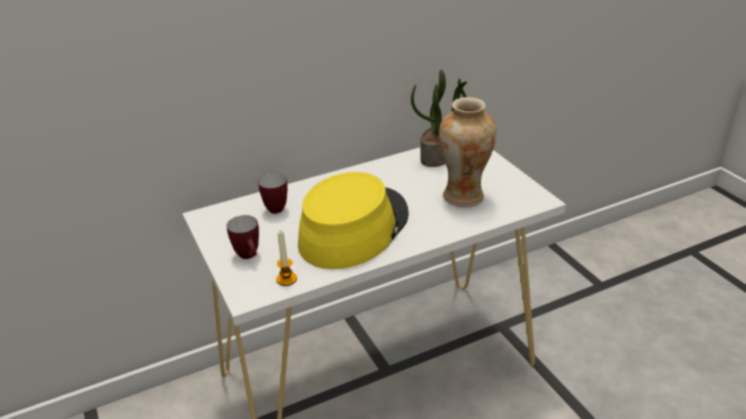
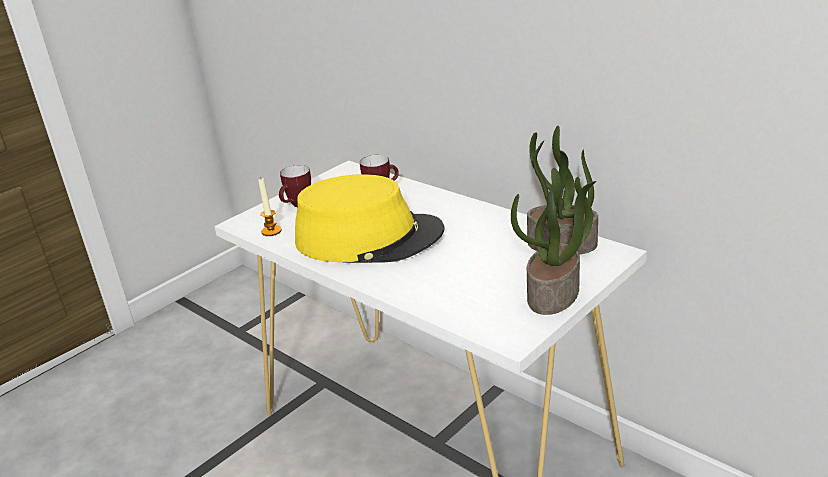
camera: 70 degrees right, 5 degrees down
vase [439,97,497,208] -> none
none -> potted plant [511,168,596,315]

